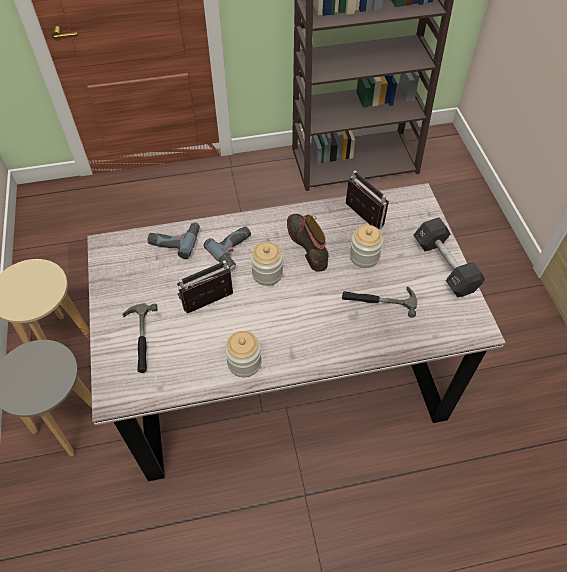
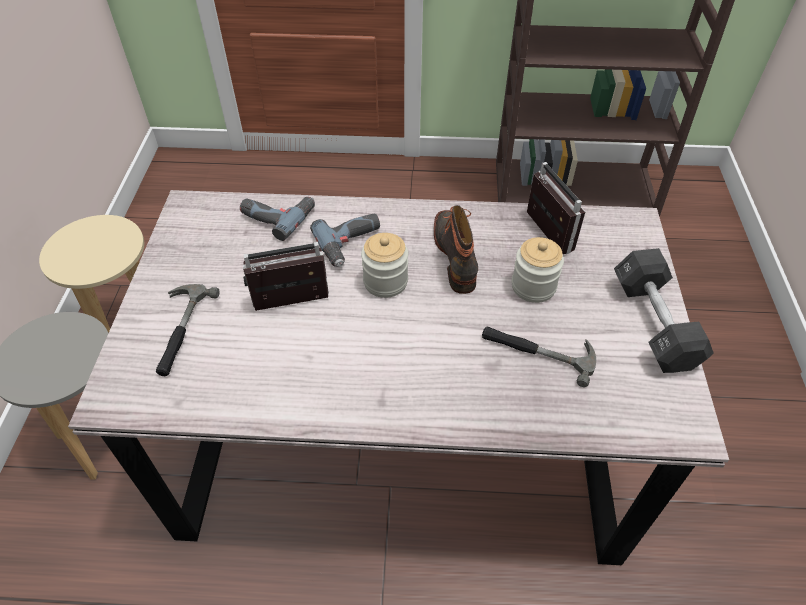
camera: 15 degrees right, 5 degrees down
jar [225,331,261,377] -> none

